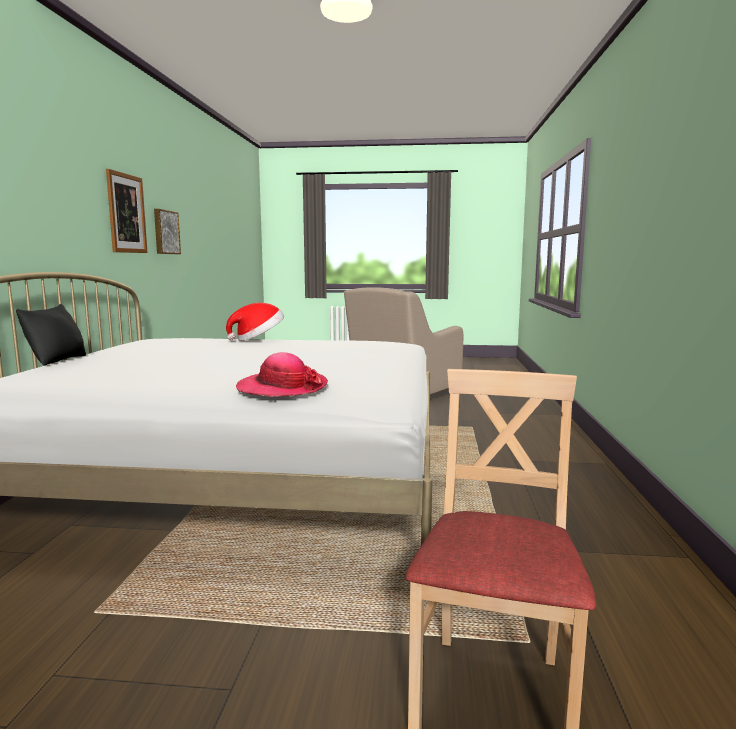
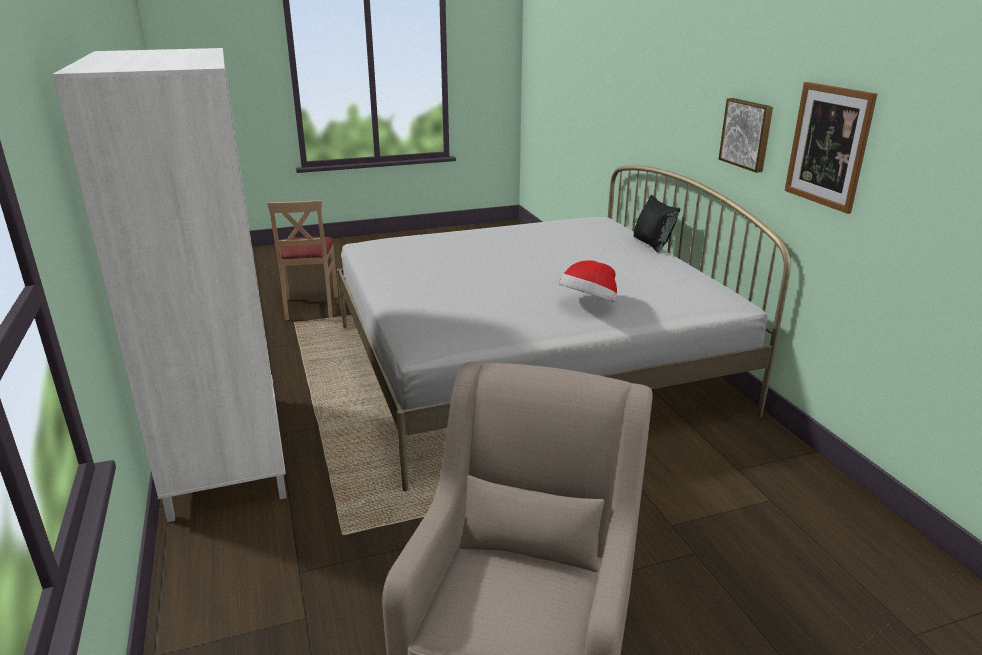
camera: 155 degrees right, 15 degrees up
picture [154,209,181,254] -> picture moved to [719,98,773,173]
hat [236,352,328,397] -> none
none -> white wardrobe [52,48,287,522]

